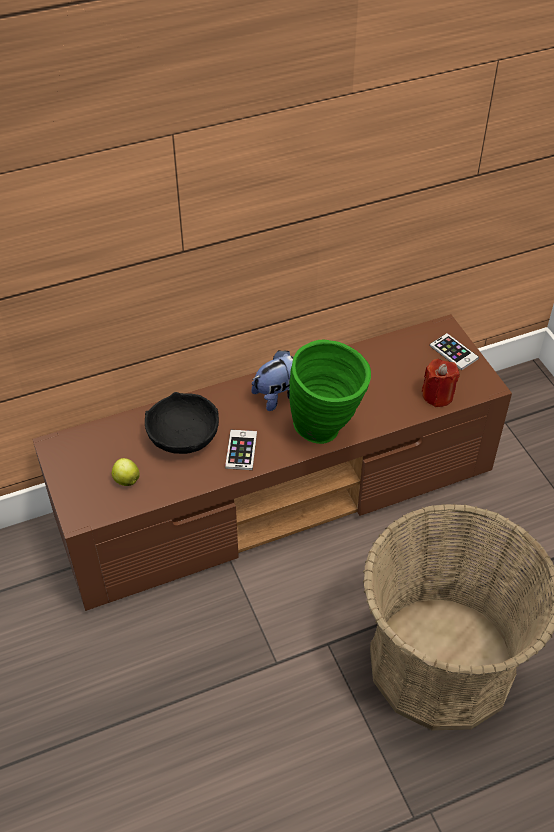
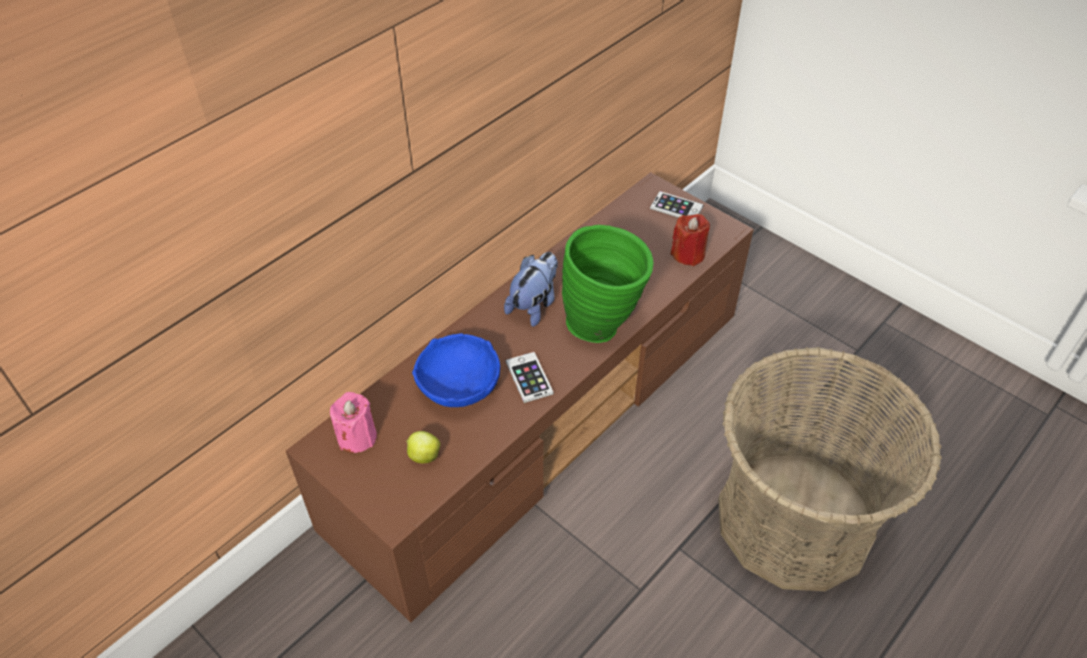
camera: 25 degrees left, 0 degrees up
black bowl [145,392,219,454] -> blue bowl [412,333,500,407]
none -> pink candle [330,392,377,453]

